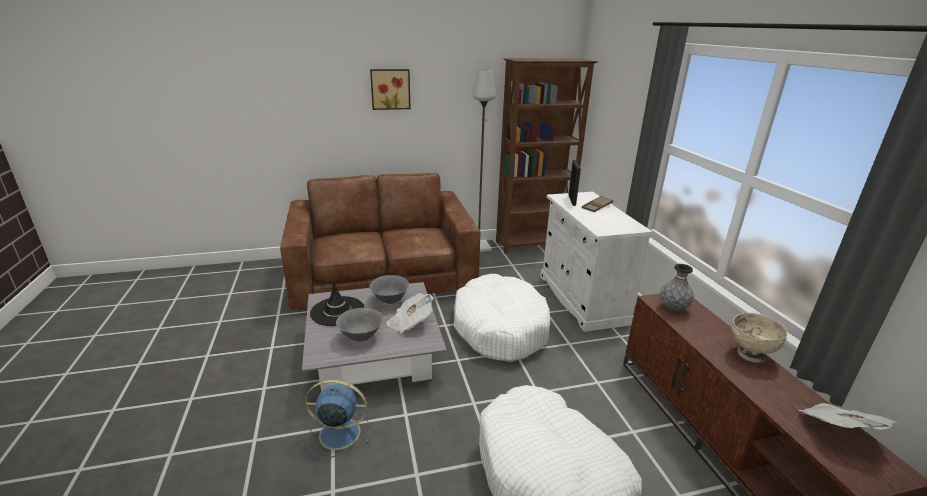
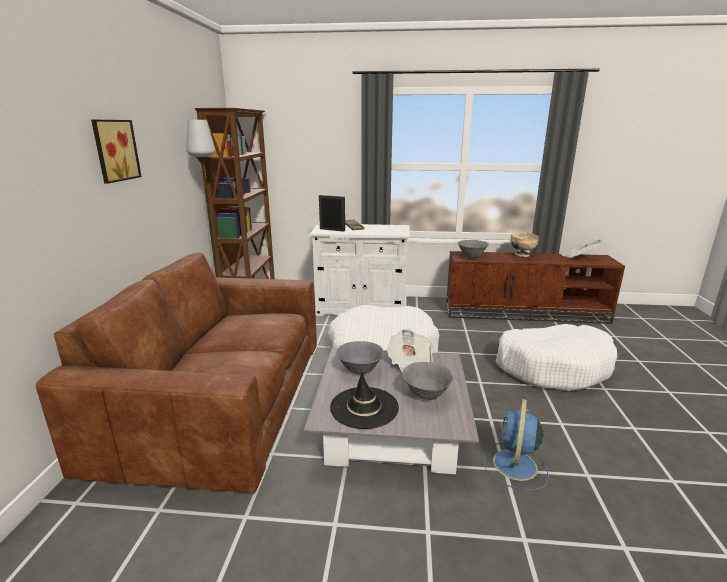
camera: 70 degrees left, 5 degrees down
grey vase [660,264,694,311] -> grey bowl [458,240,489,258]

